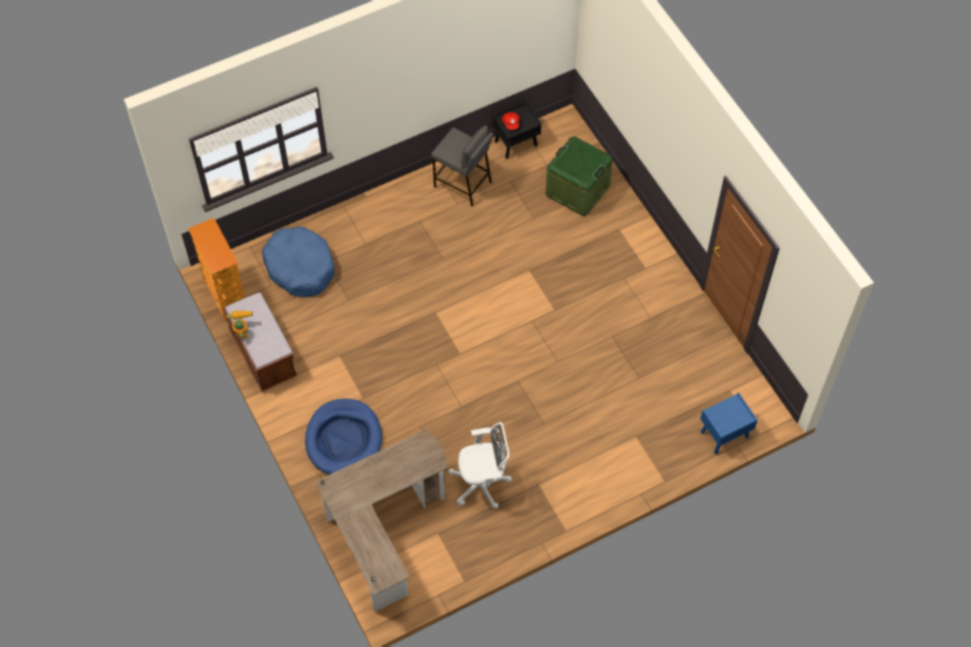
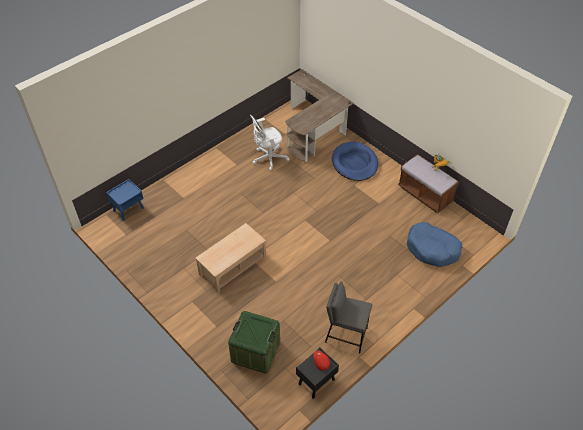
camera: 165 degrees right, 10 degrees down
bookcase [188,218,245,322] -> none
none -> beige coffee table [195,223,266,293]

